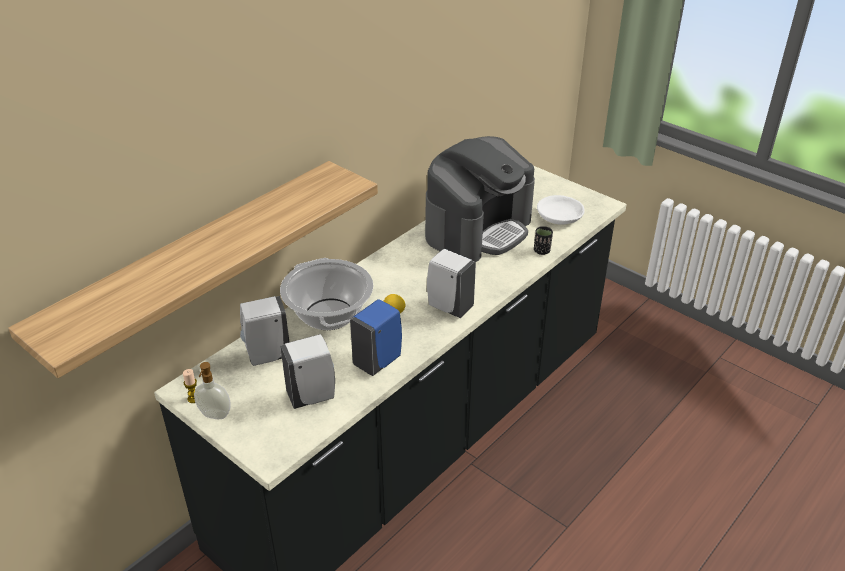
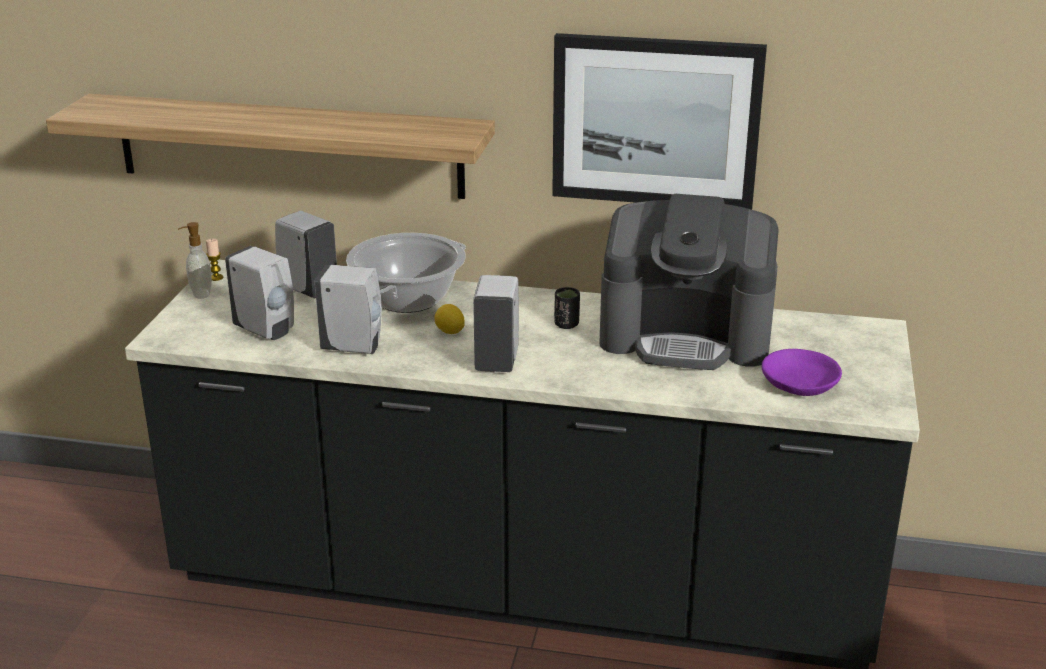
camera: 60 degrees right, 10 degrees down
blue soap dispenser [350,299,402,376] -> white soap dispenser [315,265,382,354]
black cup [534,226,553,255] -> black cup moved to [554,287,580,329]
white bowl [537,195,585,225] -> purple bowl [762,349,842,396]
none -> picture [552,33,767,210]

